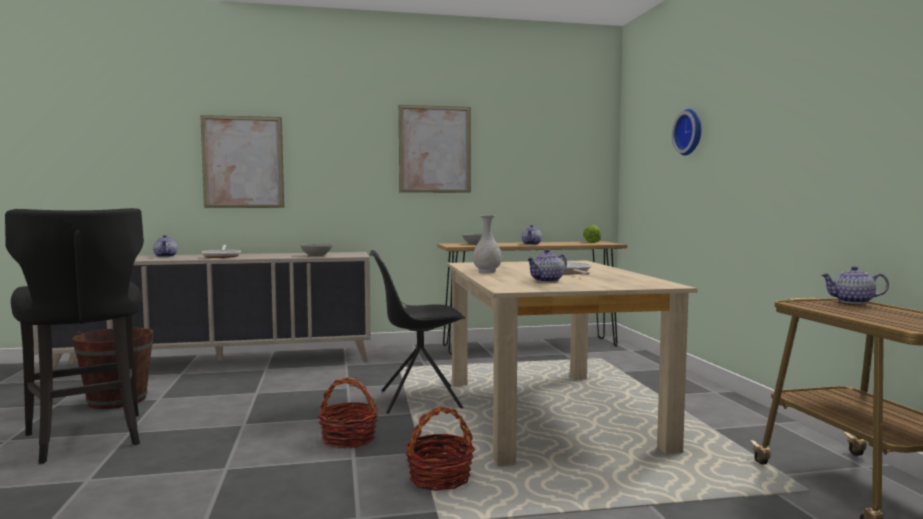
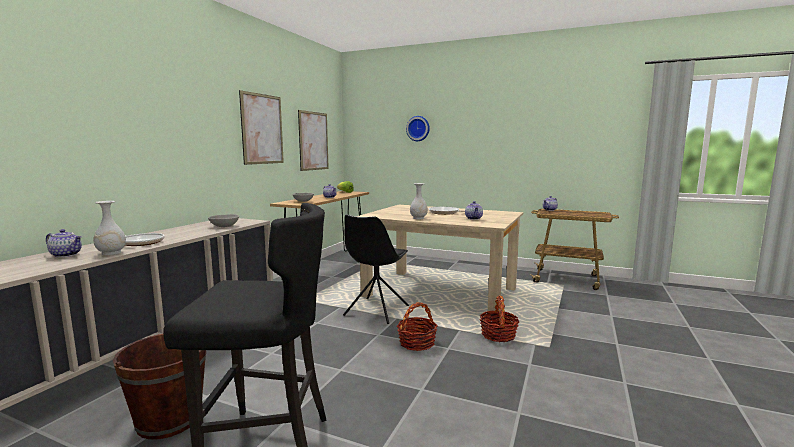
camera: 55 degrees left, 5 degrees up
picture [200,115,284,208] -> picture moved to [298,110,329,171]
none -> white vase [93,201,126,255]

